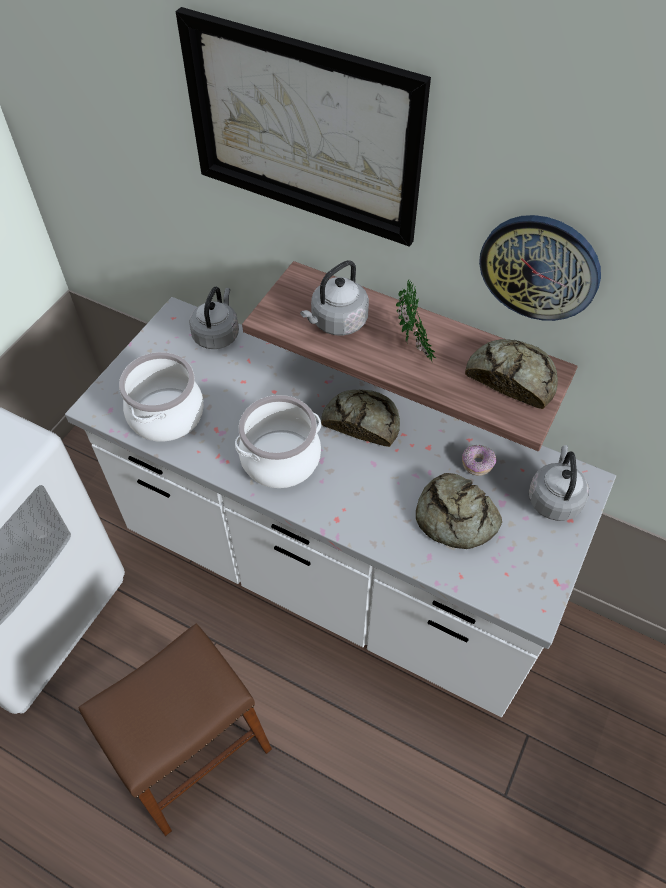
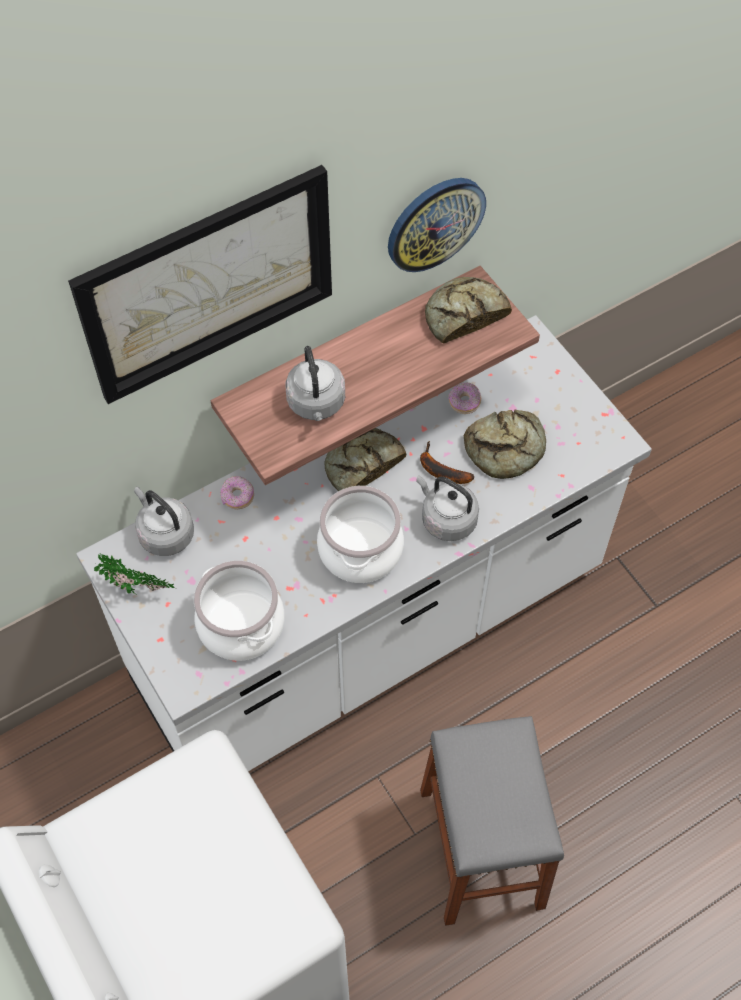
camera: 60 degrees left, 5 degrees up
brown stool [78,623,272,836] -> grey stool [420,716,564,926]
potted plant [396,280,436,363] -> potted plant moved to [94,554,175,595]
grey kettle [528,445,589,521] -> grey kettle moved to [416,475,479,541]
none -> donut [220,476,254,510]
none -> banana [420,441,474,484]

